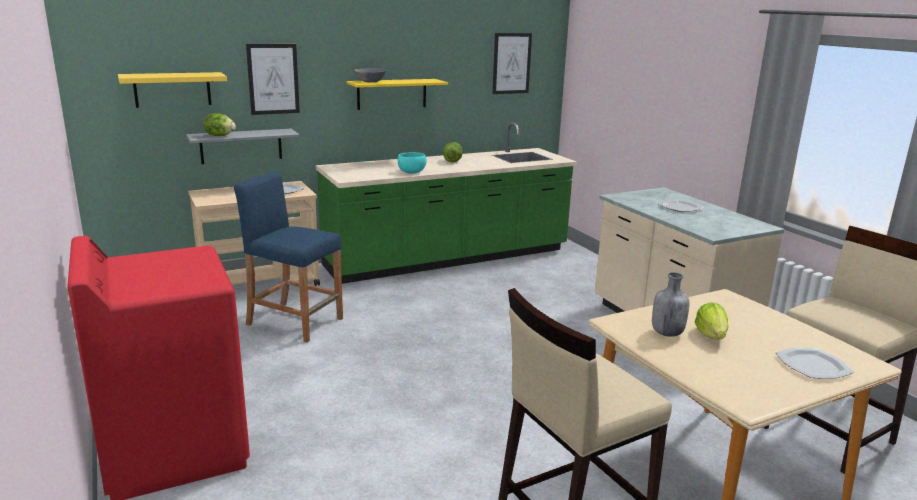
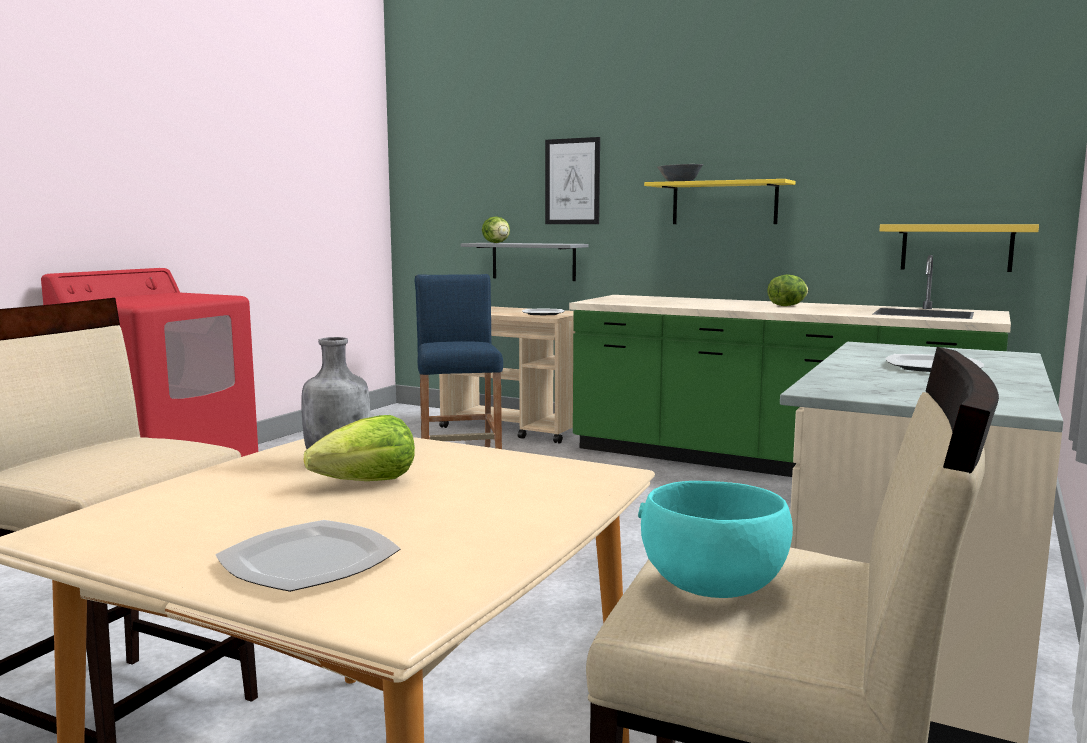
camera: 55 degrees right, 10 degrees down
yellow shelf [118,72,227,108] -> yellow shelf moved to [880,224,1039,272]
turquoise bowl [398,152,427,174] -> turquoise bowl moved to [638,481,793,598]
picture [492,33,532,94] -> none

